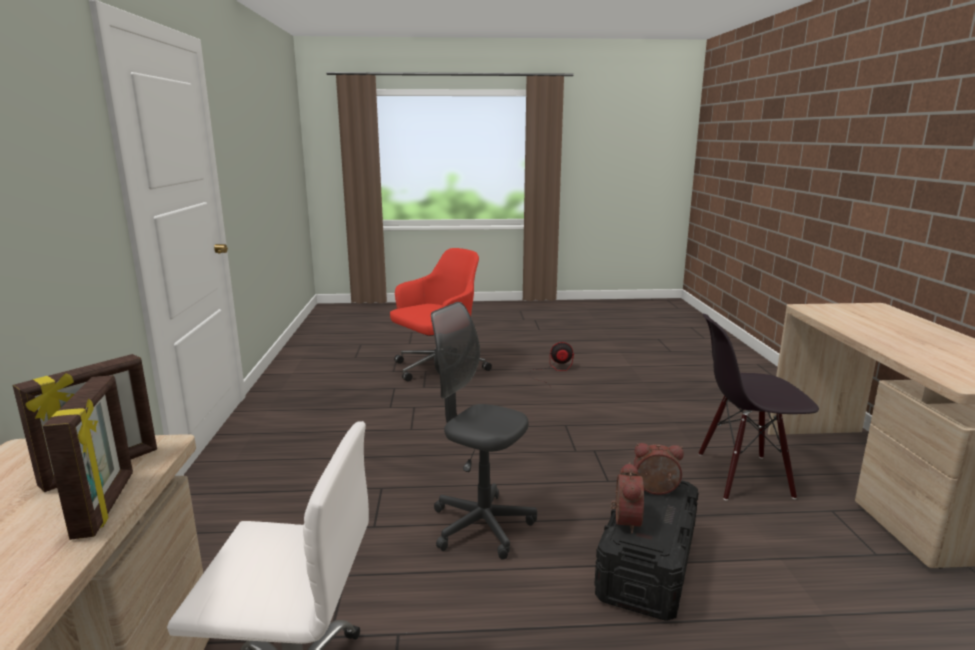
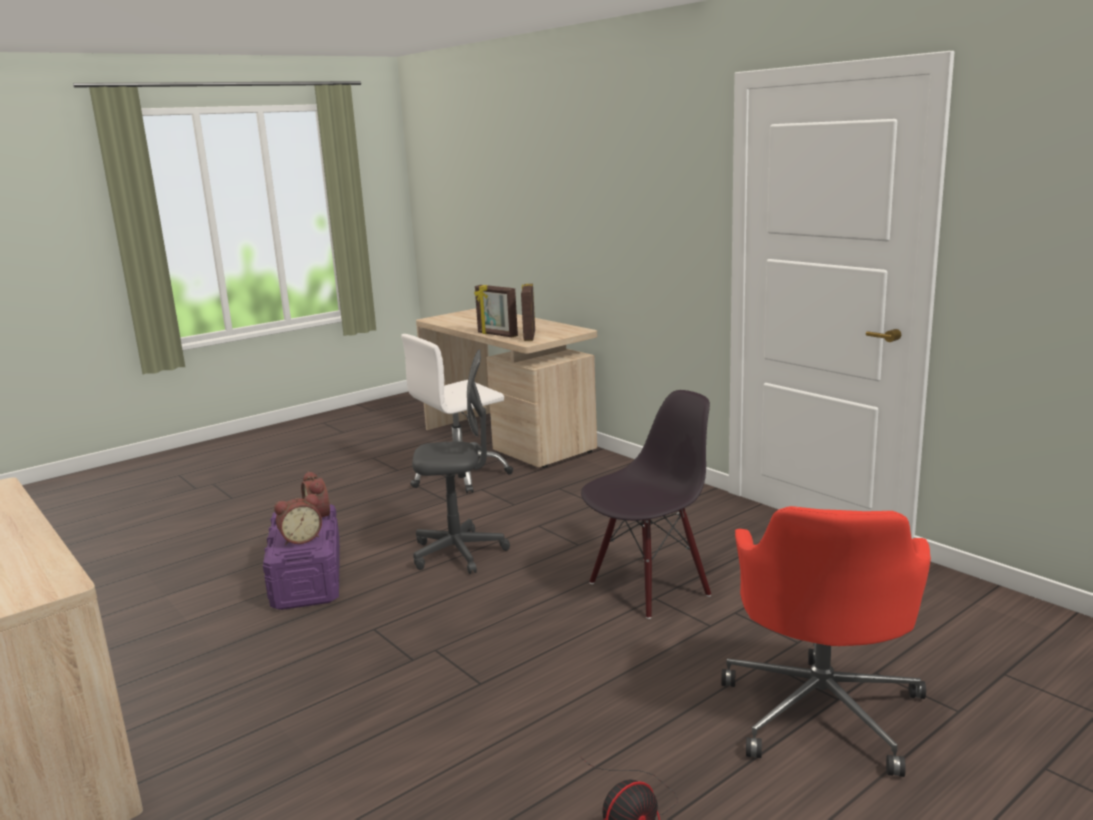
camera: 145 degrees right, 0 degrees up
black storage box [594,480,699,621] -> purple storage box [263,504,340,610]
black chair [698,314,819,500] -> black chair moved to [581,390,711,619]

